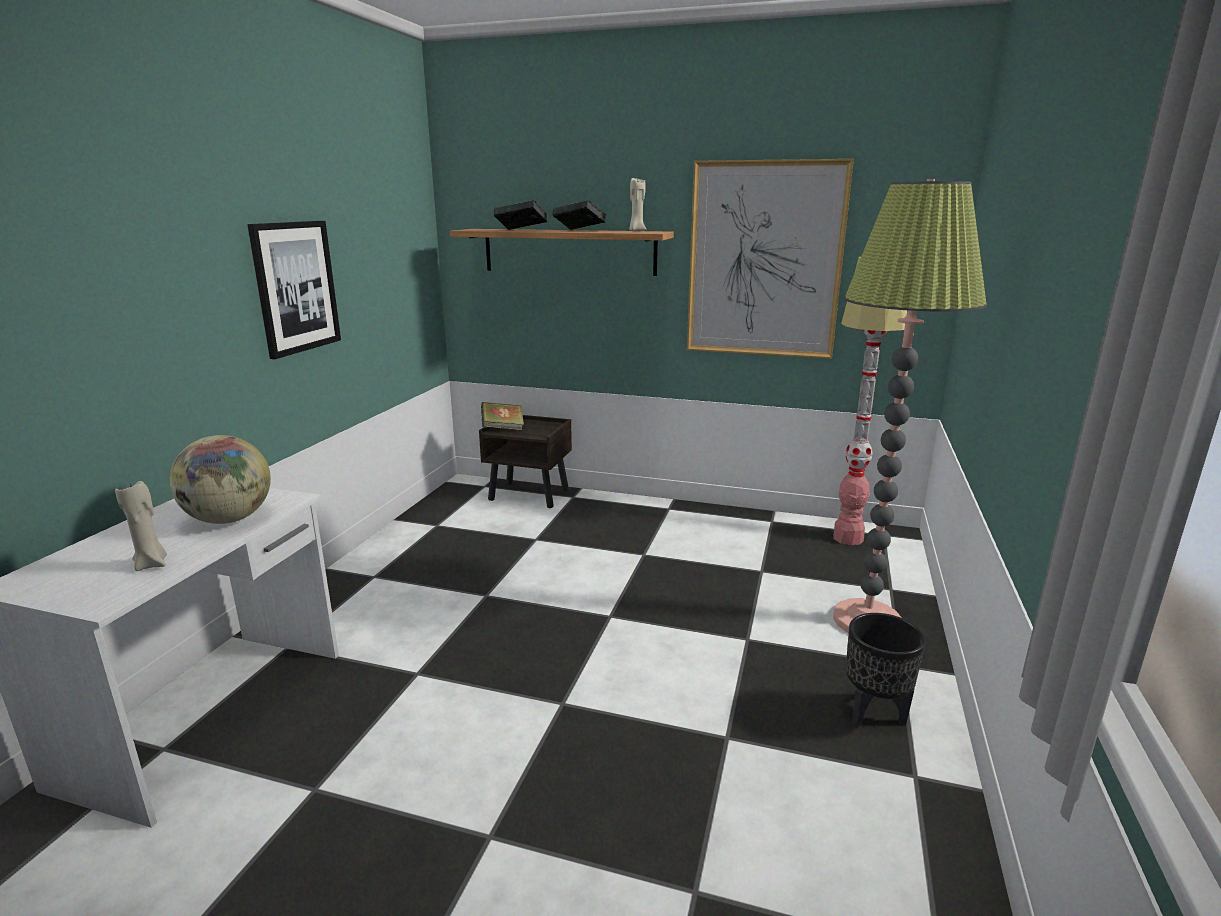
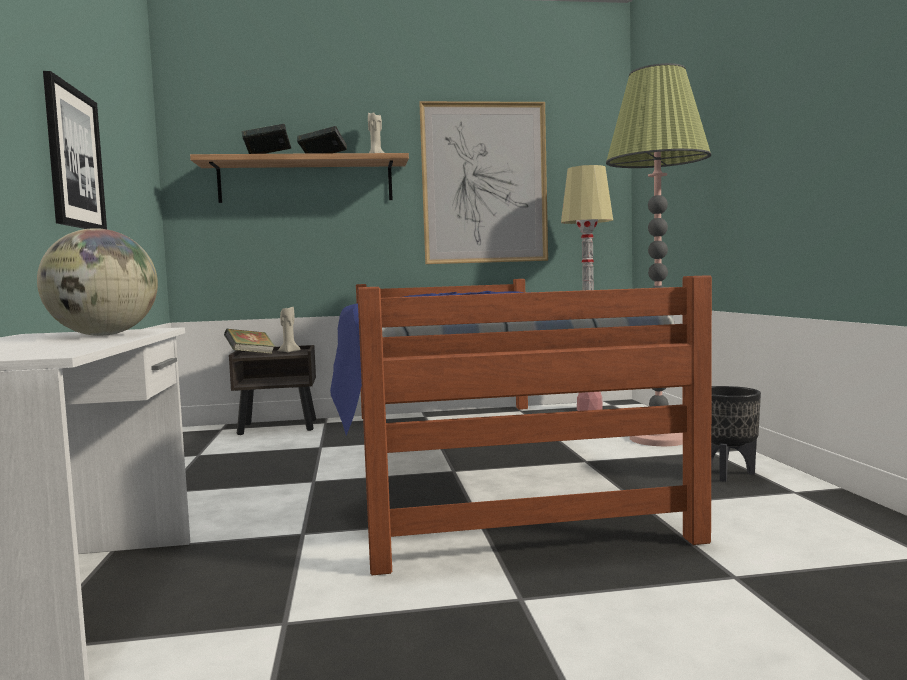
camera: 25 degrees left, 15 degrees down
beige candle [115,480,167,571] -> beige candle moved to [278,307,301,353]
none -> bed [330,275,712,575]

